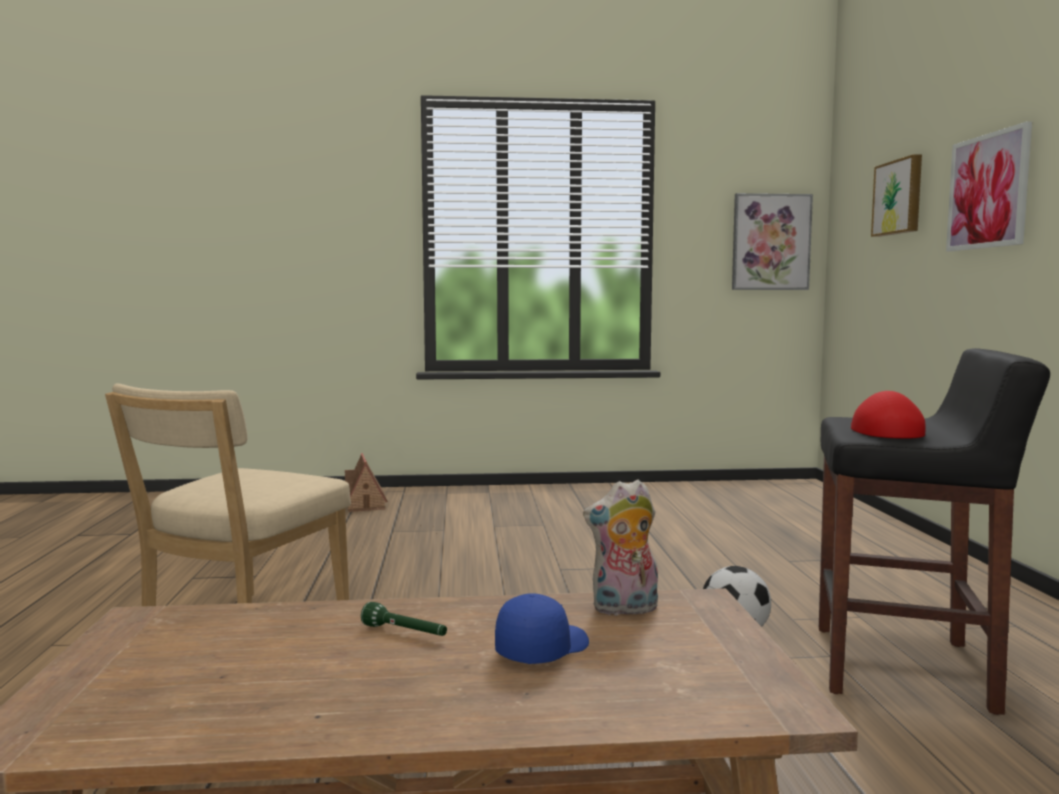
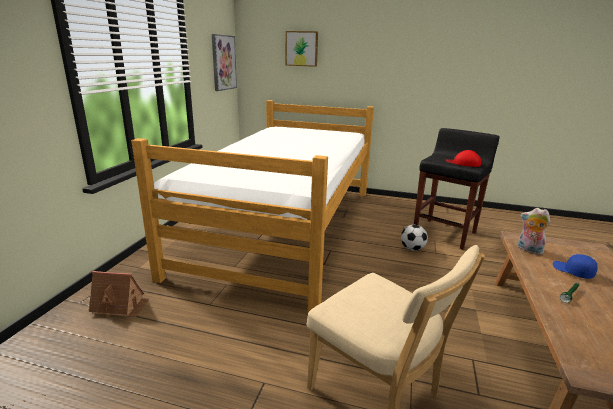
camera: 70 degrees left, 15 degrees up
plush toy [583,479,658,616] -> plush toy turned 120 degrees clockwise [518,208,551,255]
picture [946,121,1032,251] -> none
none -> bed [132,100,374,312]

